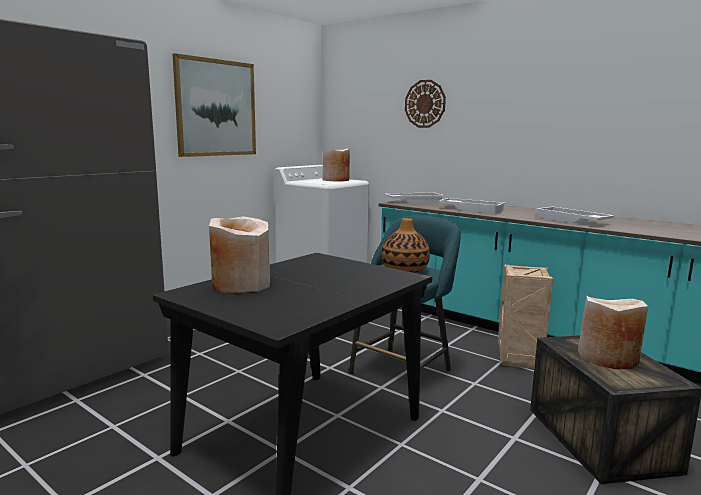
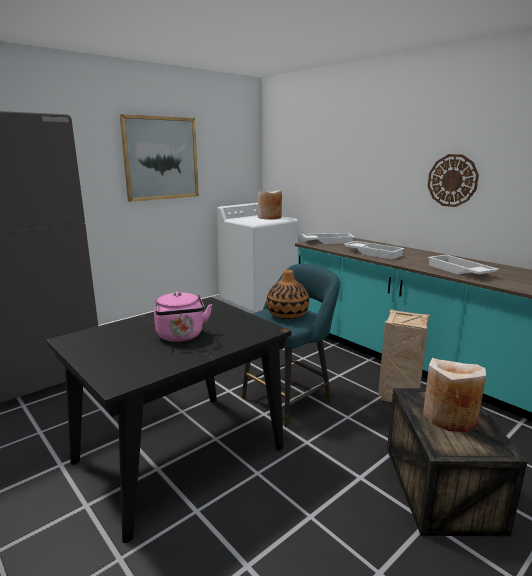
camera: 10 degrees right, 5 degrees up
beige vase [209,216,270,294] -> none
wall clock [405,80,446,128] -> wall clock moved to [428,154,479,207]
none -> pink kettle [154,292,212,342]

